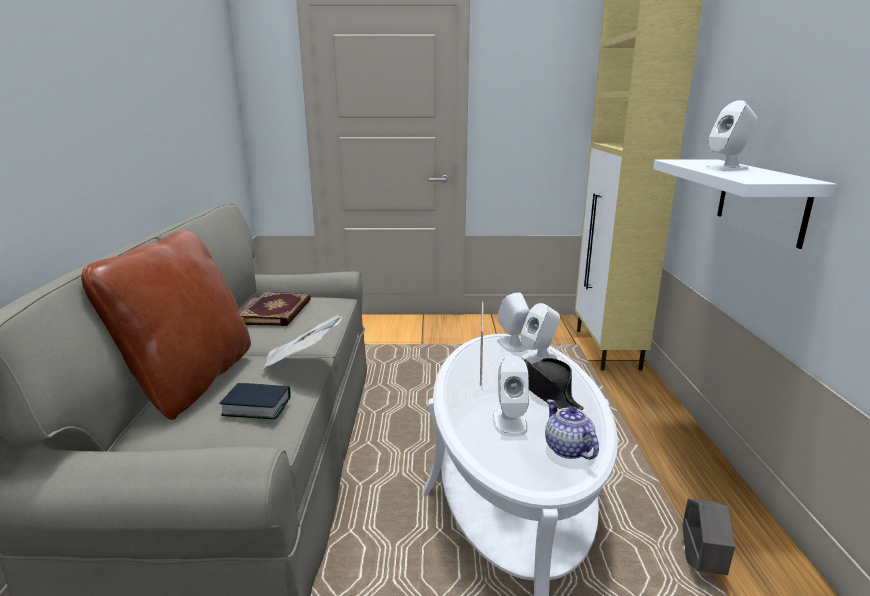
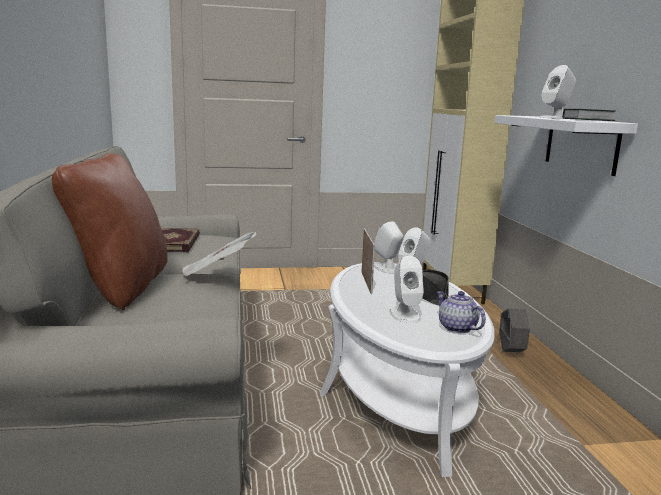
camera: 10 degrees left, 5 degrees down
book [219,383,291,420] -> book moved to [563,109,615,121]
grey planter [682,499,735,575] -> grey planter moved to [499,309,530,352]

